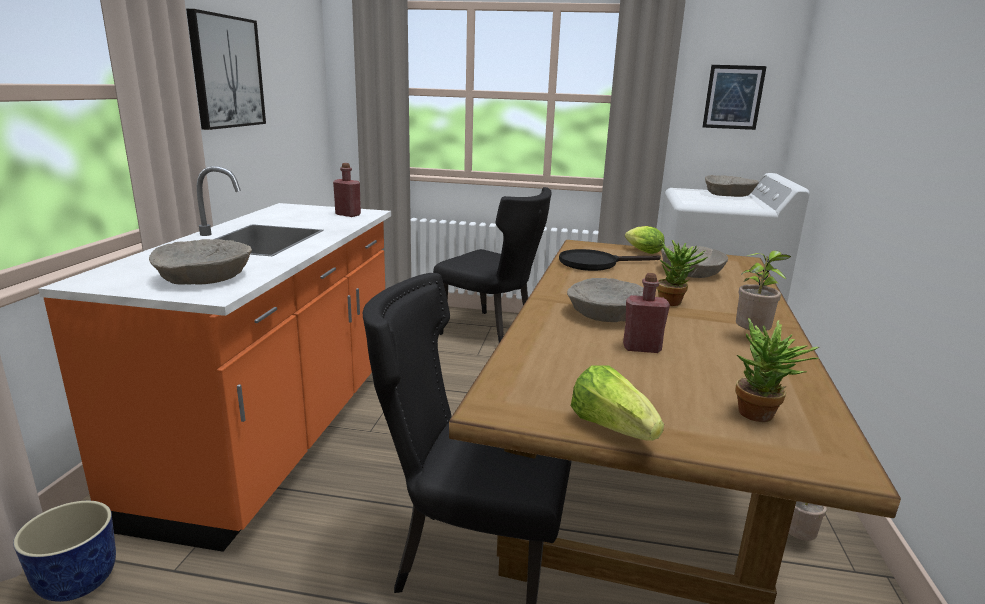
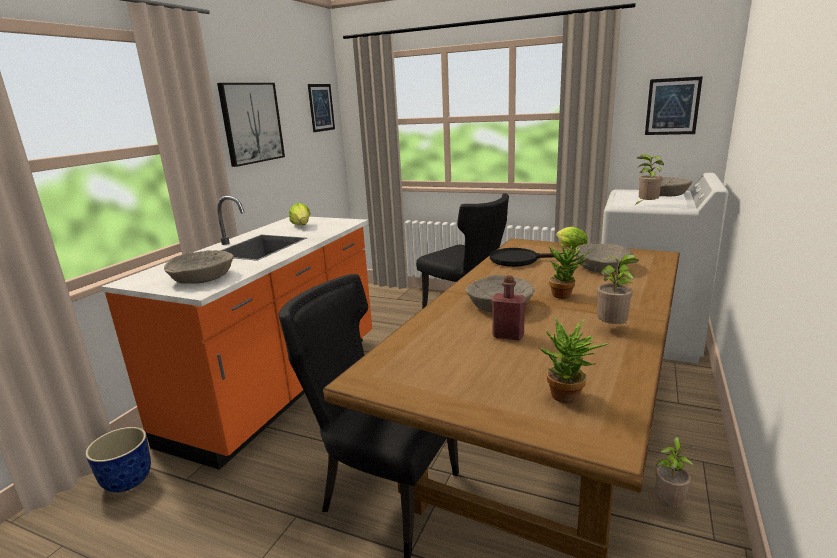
camera: 15 degrees right, 0 degrees up
red bottle [333,163,361,217] -> none
lettuce [571,365,664,441] -> lettuce moved to [289,203,311,226]
none -> picture [308,84,335,132]
none -> potted plant [635,154,664,205]

